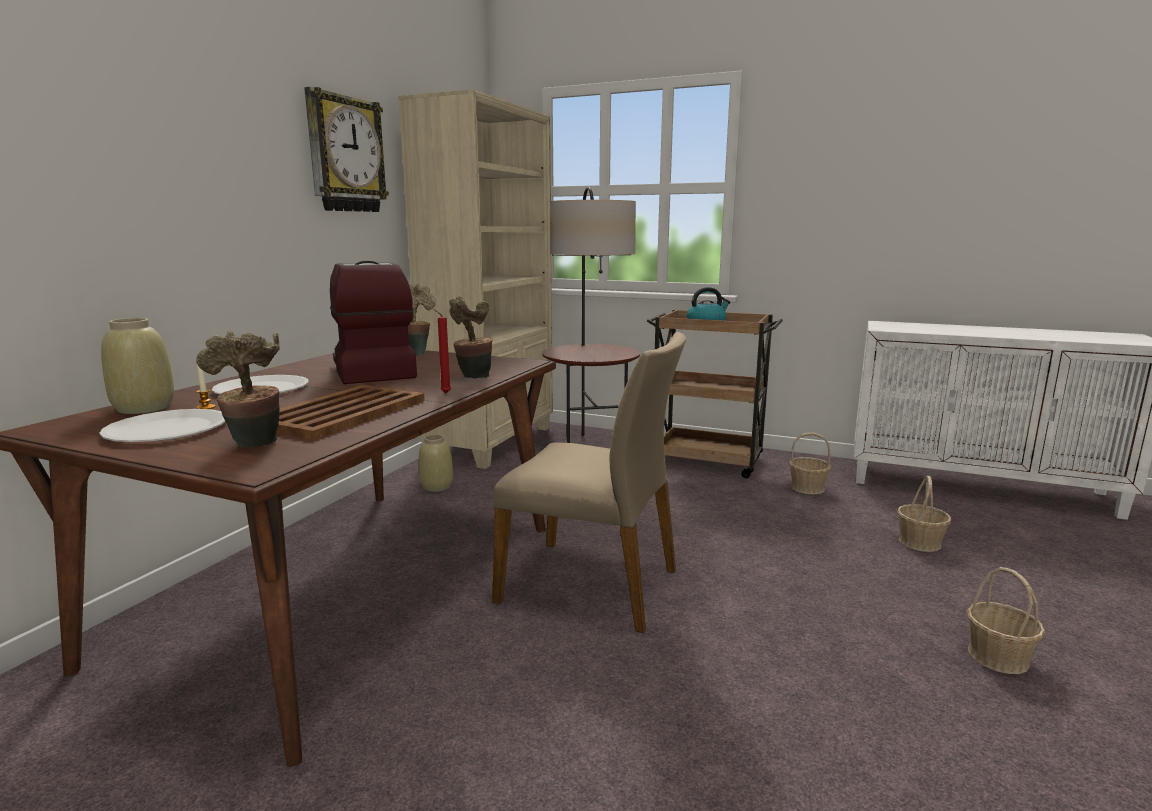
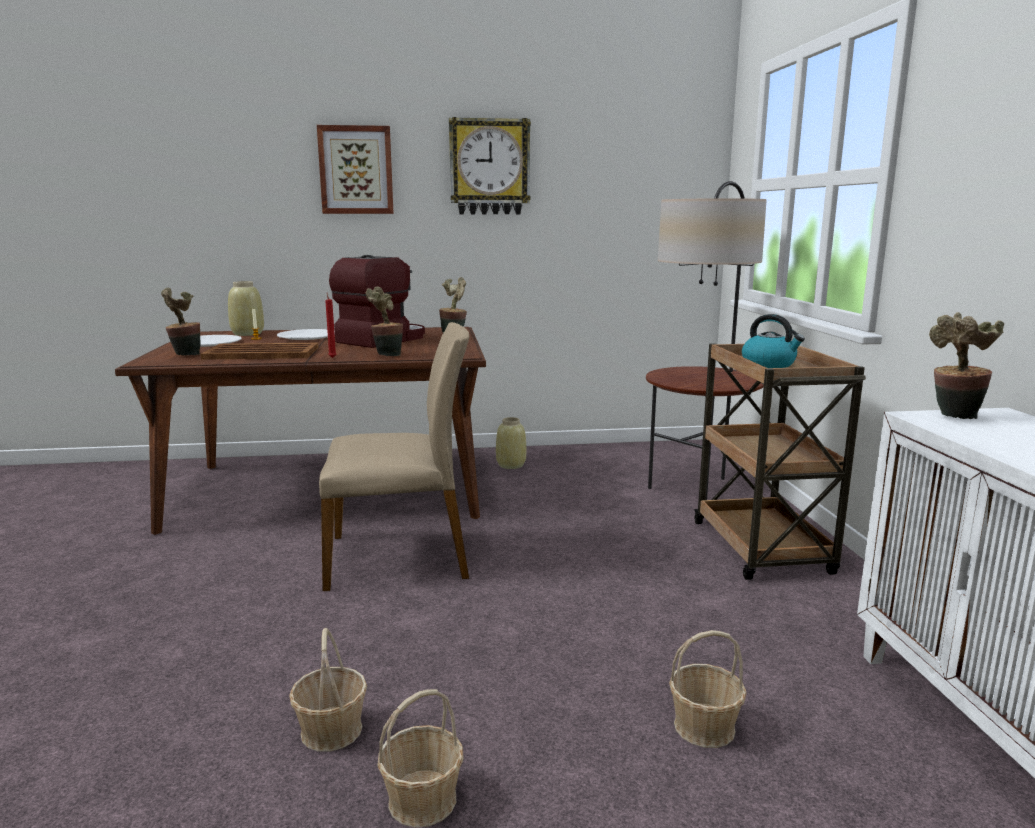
camera: 60 degrees right, 0 degrees up
beige bookcase [398,89,553,469] -> none
beige chair [493,332,686,633] -> beige chair turned 90 degrees counterclockwise [319,322,469,591]
basket [789,433,831,494] -> basket moved to [289,628,367,752]
none -> picture [317,125,394,214]
none -> potted plant [929,312,1004,419]

